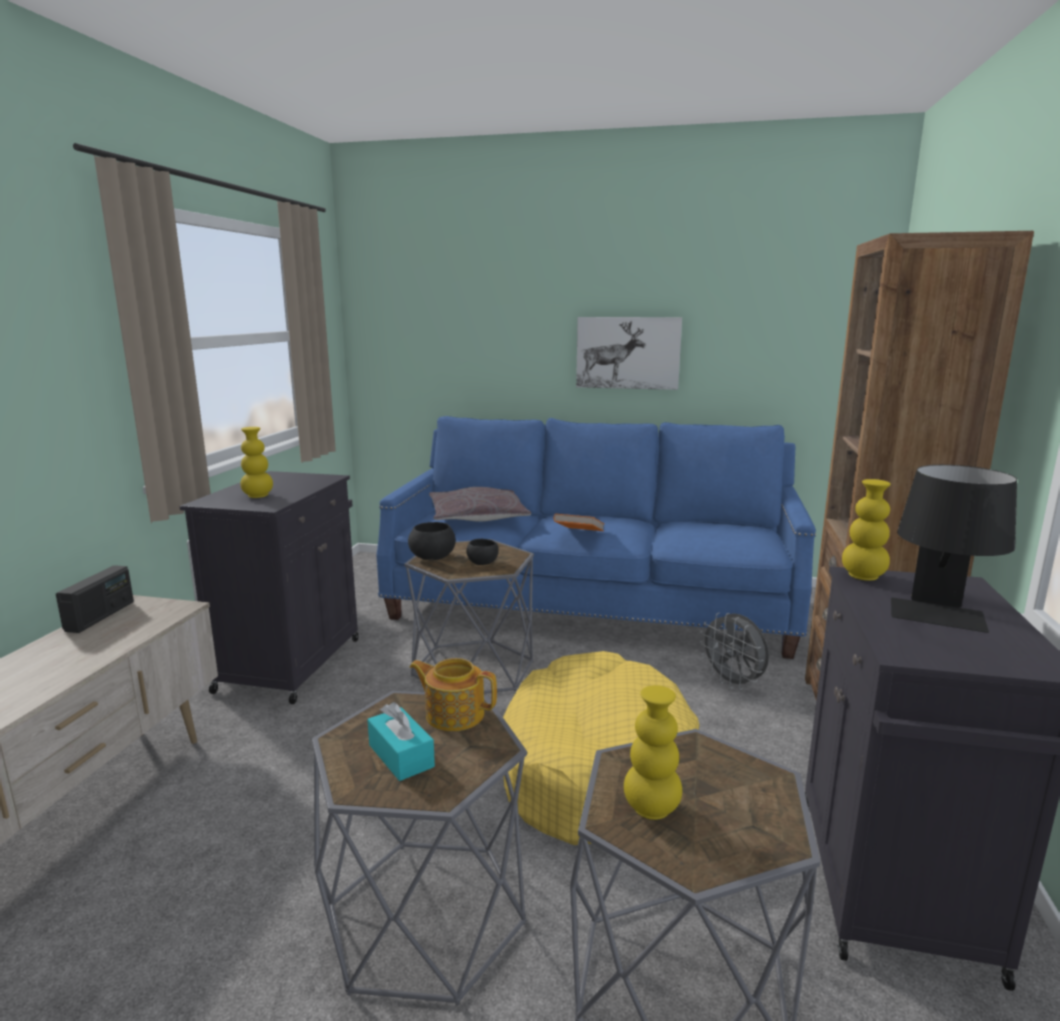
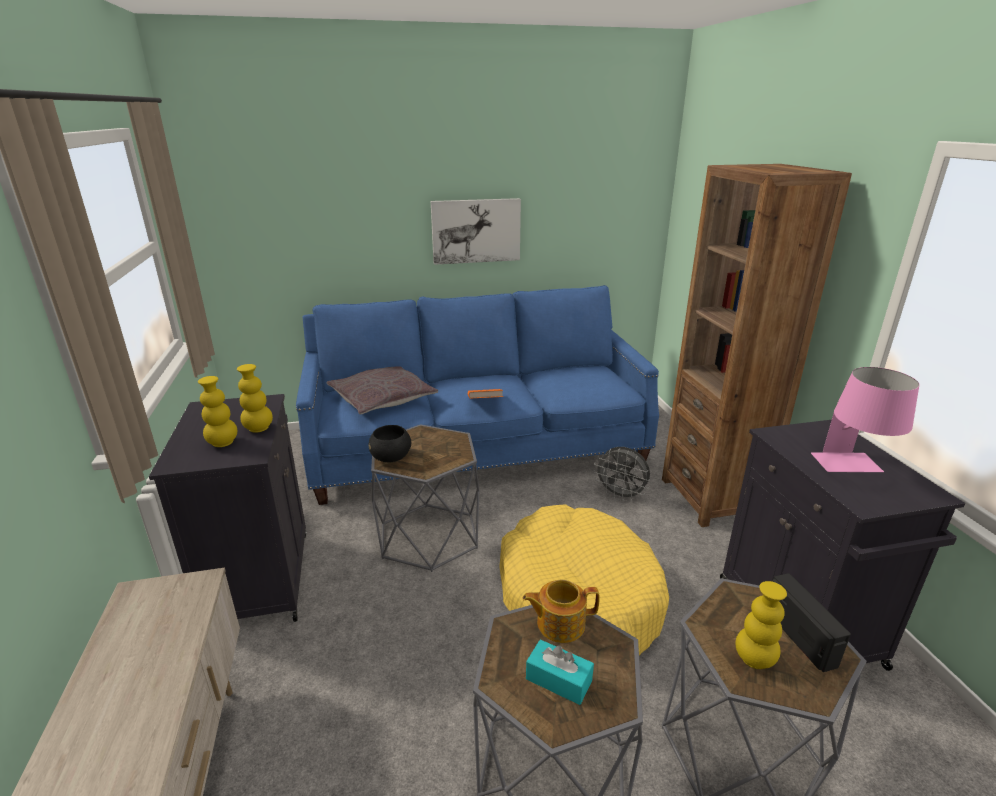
camera: 25 degrees left, 10 degrees up
radio [56,565,134,633] -> radio moved to [772,573,851,672]
black bowl [466,539,499,565] -> none
yellow vase [842,479,891,581] -> yellow vase moved to [237,364,273,433]
black table lamp [891,465,1017,633] -> pink table lamp [811,367,919,472]

